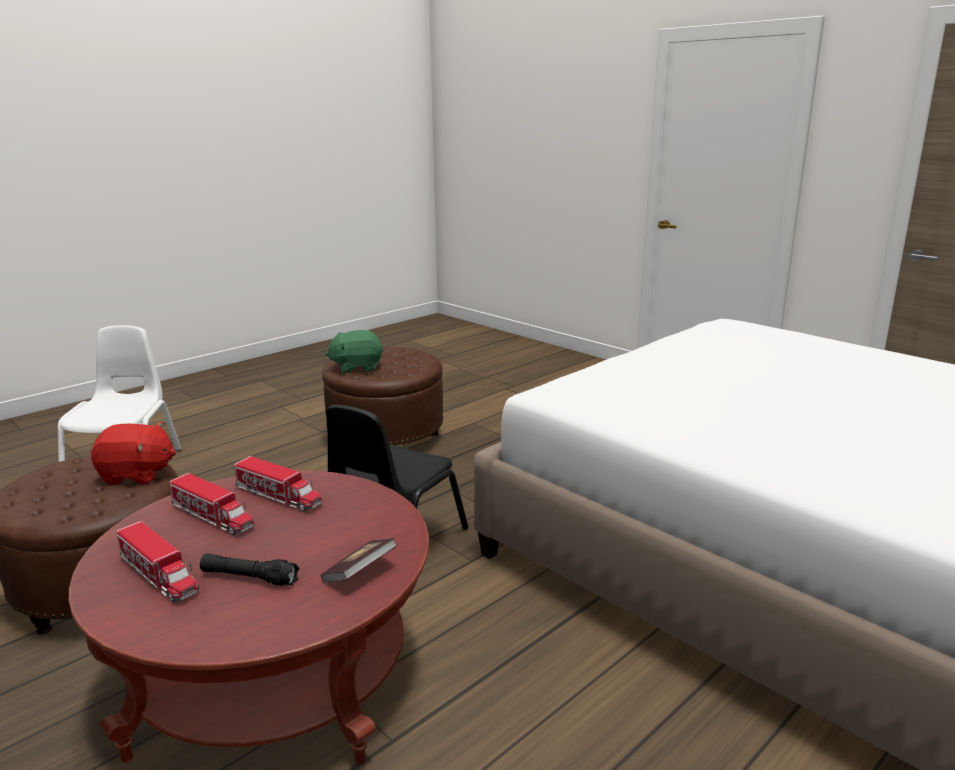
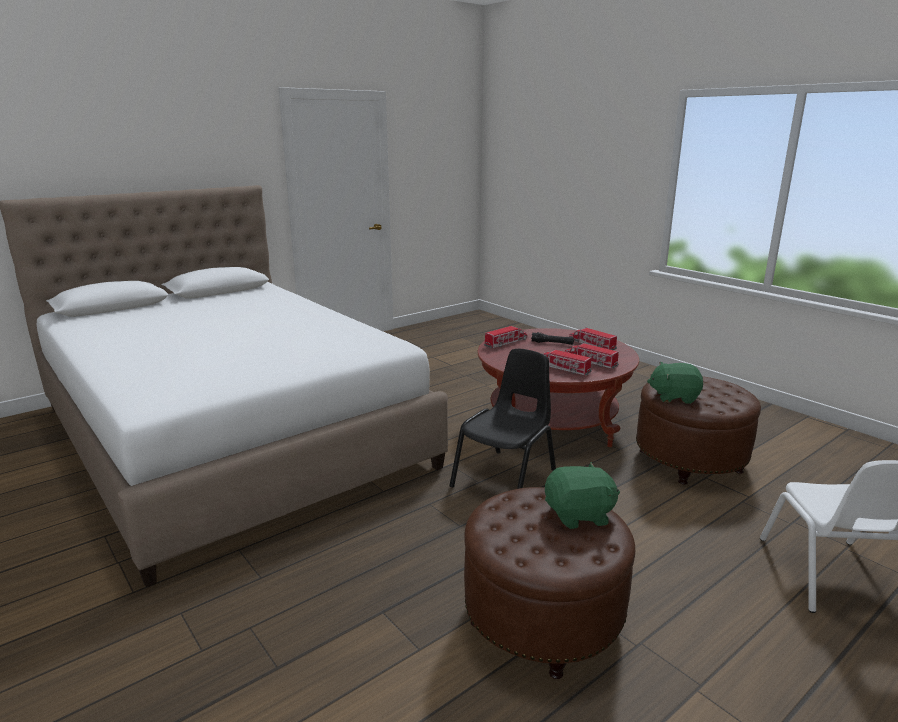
camera: 175 degrees left, 0 degrees up
red plush toy [91,422,176,485] -> green plush toy [647,362,703,404]
book [321,538,398,582] -> toy truck [484,326,527,348]

